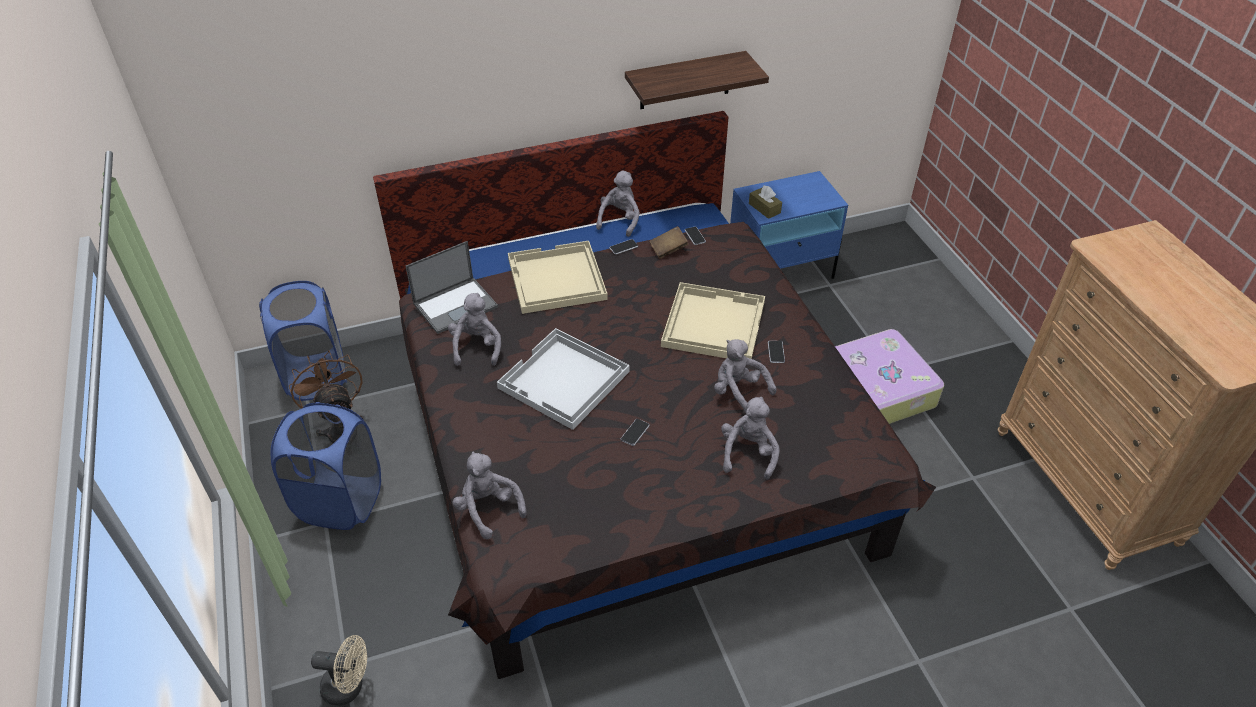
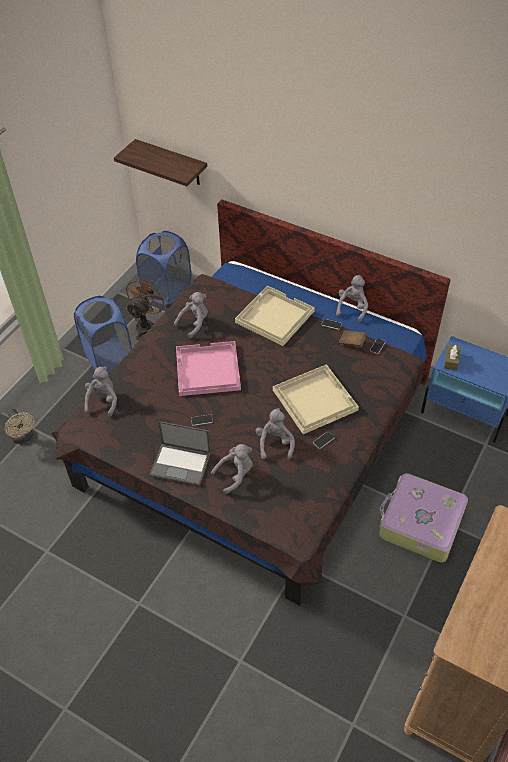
camera: 50 degrees right, 5 degrees up
laptop [405,241,498,334] -> laptop moved to [150,421,211,486]
white tray [497,328,630,430] -> pink tray [176,341,241,396]
grey plush toy [596,171,640,237] -> grey plush toy turned 45 degrees counterclockwise [336,275,368,322]
shelf [625,51,769,109] -> shelf moved to [114,139,207,186]

